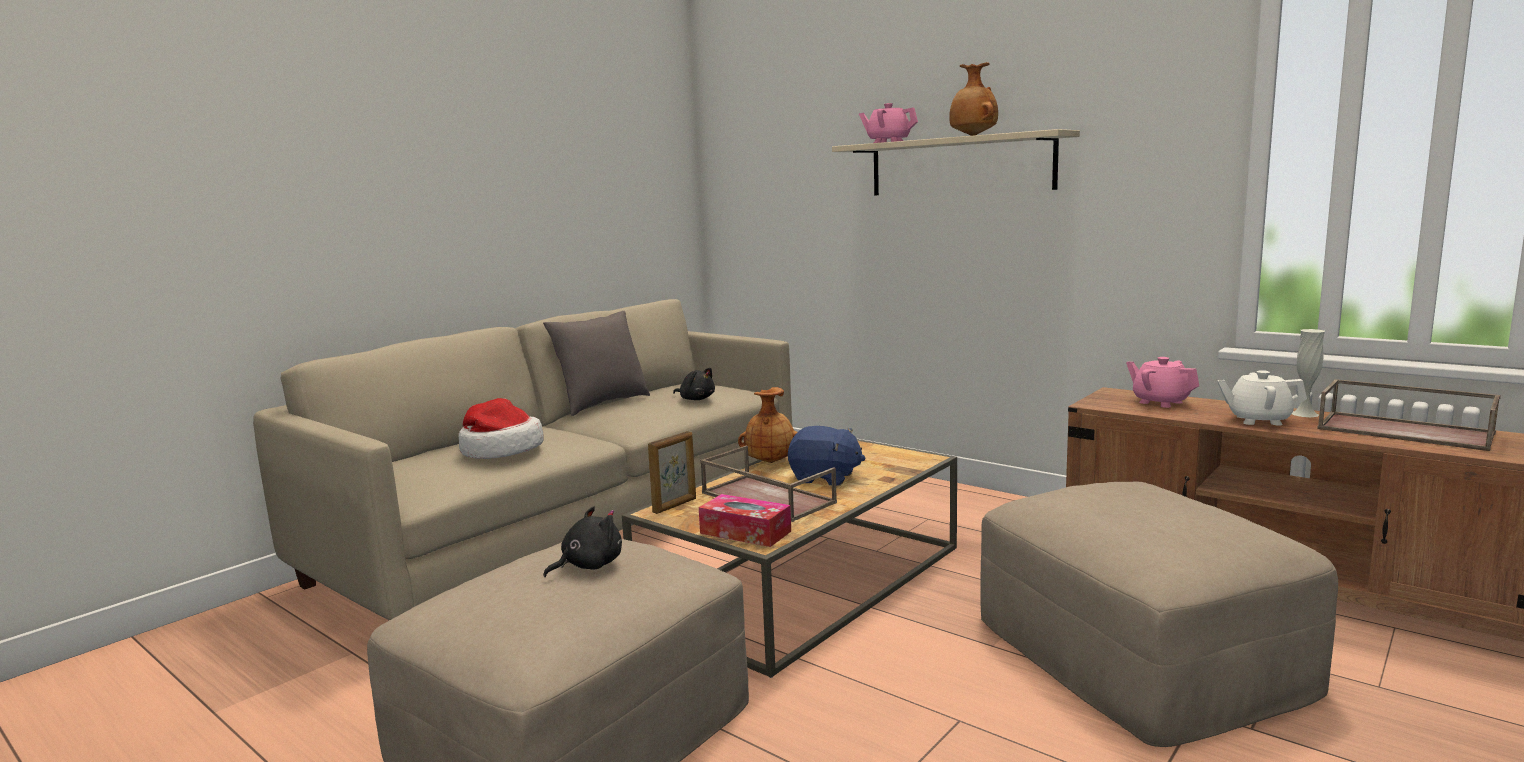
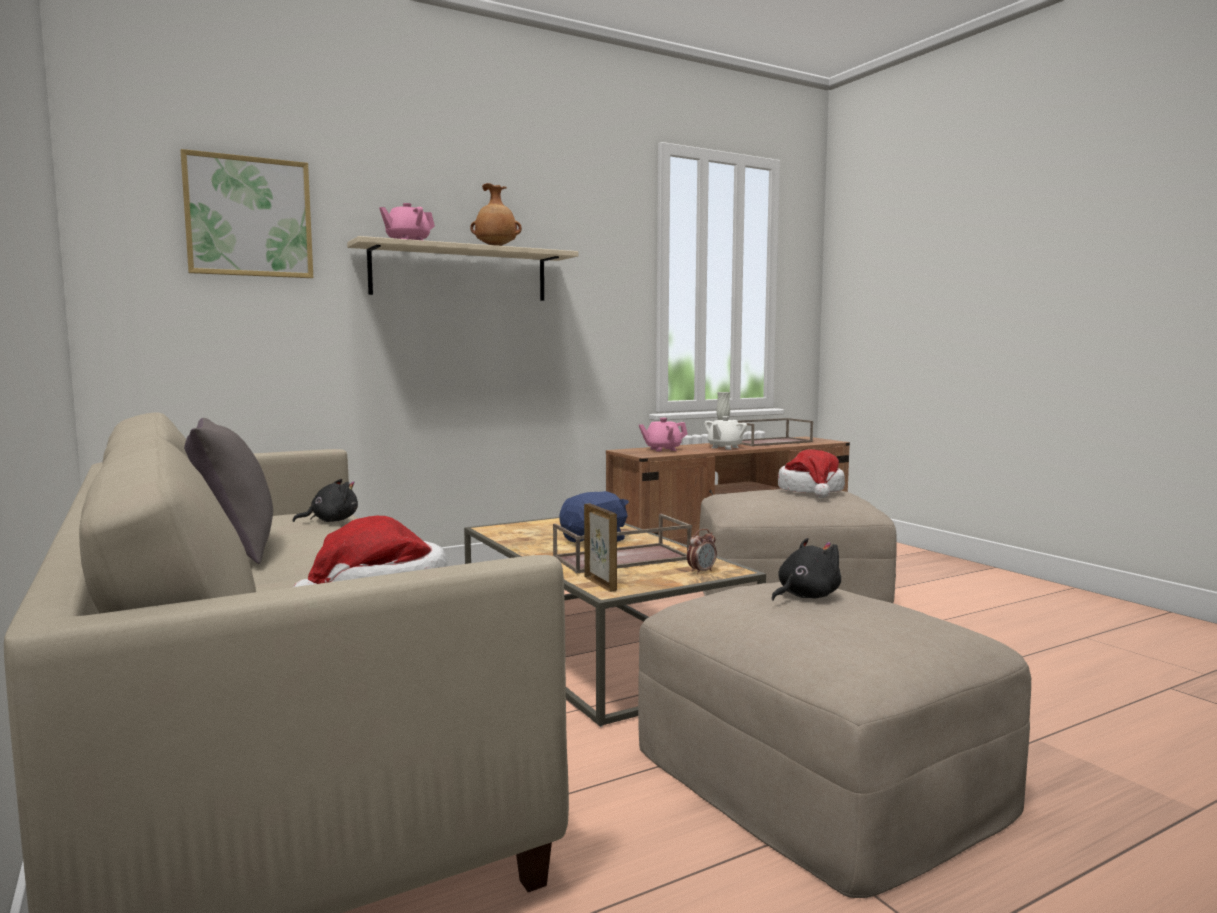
camera: 70 degrees left, 5 degrees down
black plush toy [543,506,622,577] -> black plush toy turned 75 degrees clockwise [771,538,841,601]
tissue box [699,494,791,547] -> alarm clock [687,529,717,574]
brown vase [738,387,798,463] -> none
none -> picture [181,149,313,278]
none -> hat [778,449,845,498]

